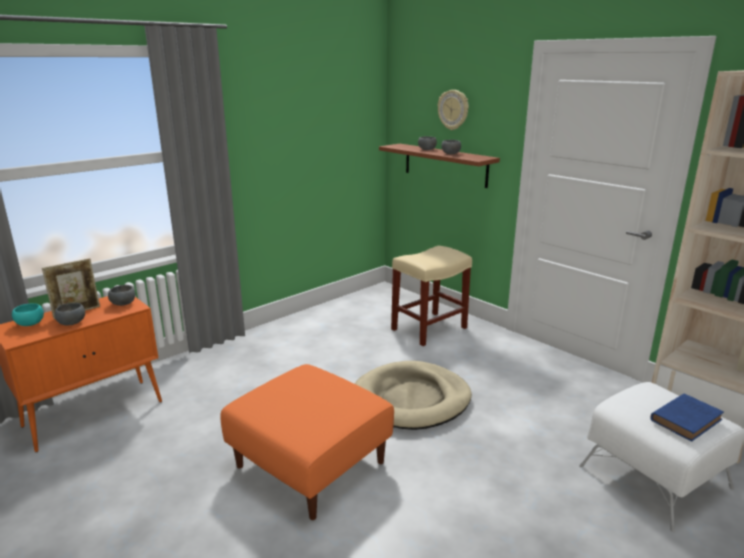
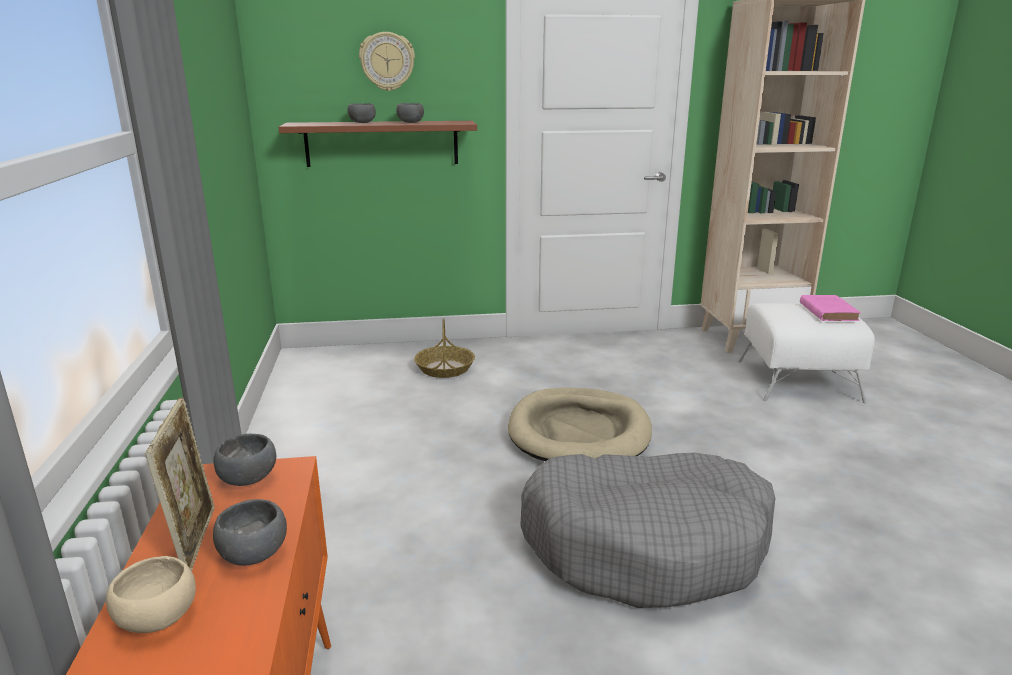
camera: 55 degrees left, 0 degrees up
turquoise bowl [12,303,44,326] -> beige bowl [106,556,196,633]
orange ottoman [220,364,394,520] -> grey dog bed [520,453,775,608]
beige stool [391,246,472,346] -> basket [414,318,475,378]
blue book [650,393,724,441] -> pink book [800,295,861,321]

